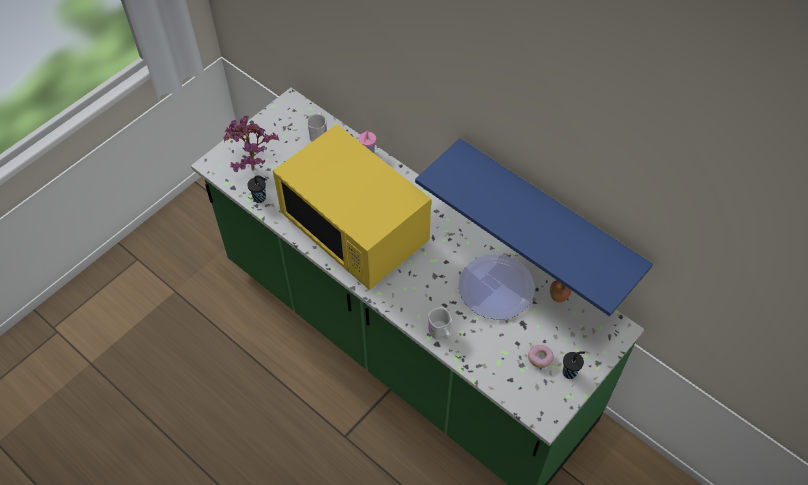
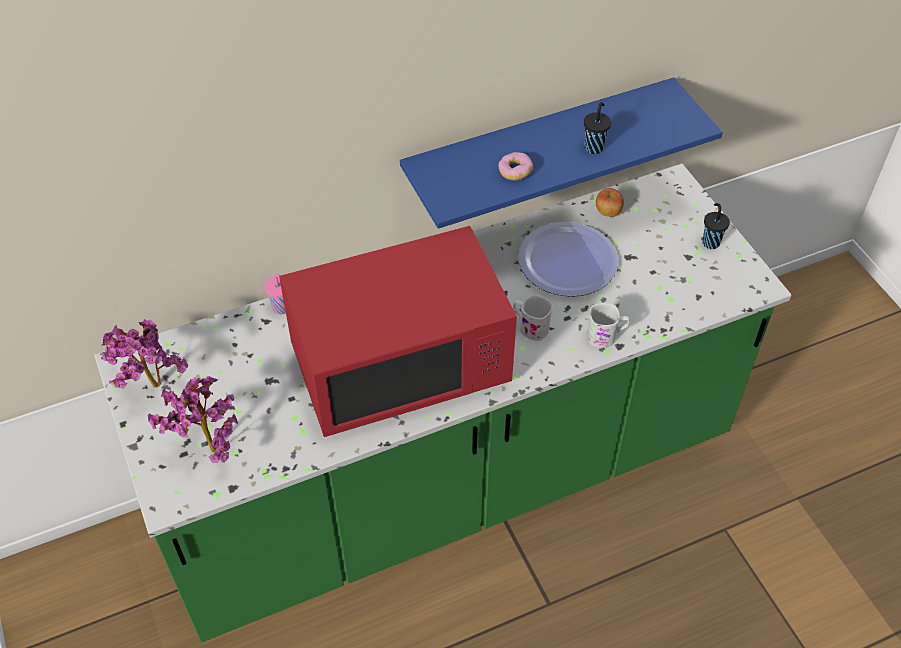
camera: 65 degrees left, 5 degrees down
black cup [248,175,267,203] -> black cup moved to [584,102,611,154]
yellow microwave [273,124,431,290] -> red microwave [279,226,517,437]
white mug [307,112,327,142] -> white mug moved to [513,295,553,341]
donut [528,345,554,368] -> donut moved to [498,152,533,180]
none -> potted plant [101,319,188,389]

